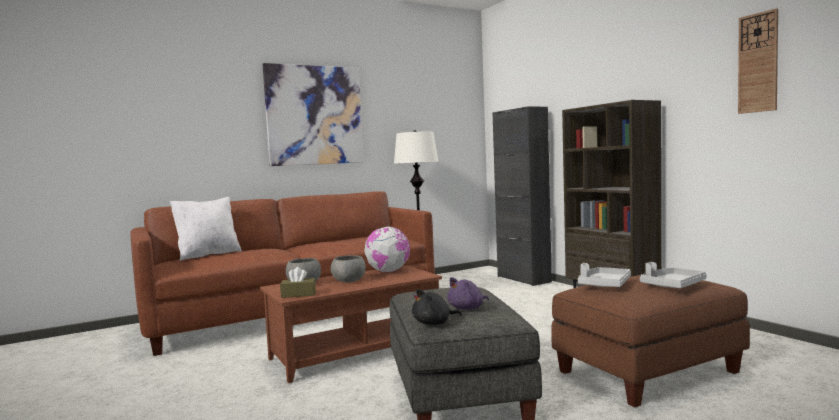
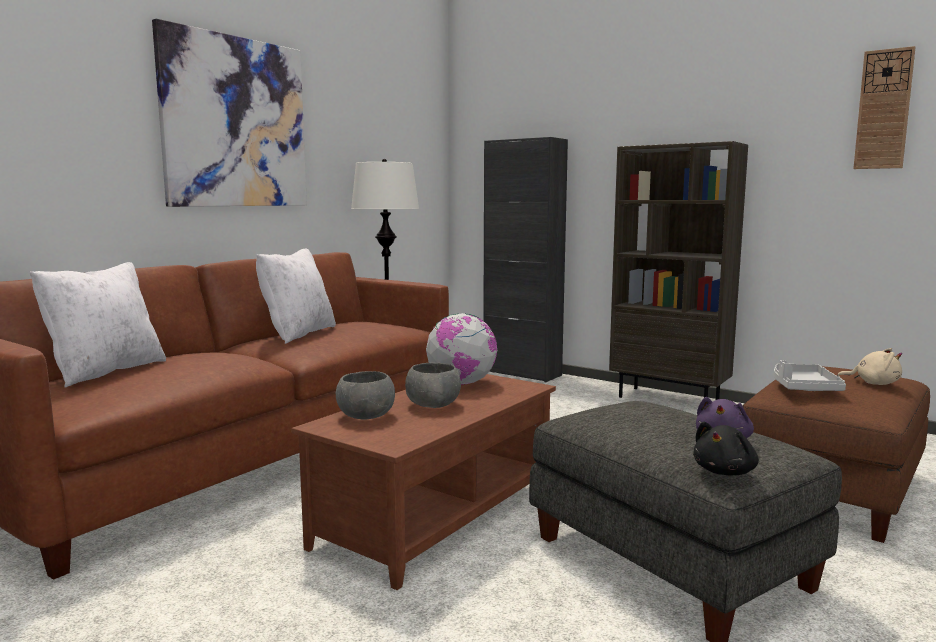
camera: 25 degrees left, 5 degrees up
brown tissue box [280,267,316,298] -> none
grey tray [640,262,707,288] -> beige plush toy [837,348,902,385]
none -> white pillow [256,249,336,344]

